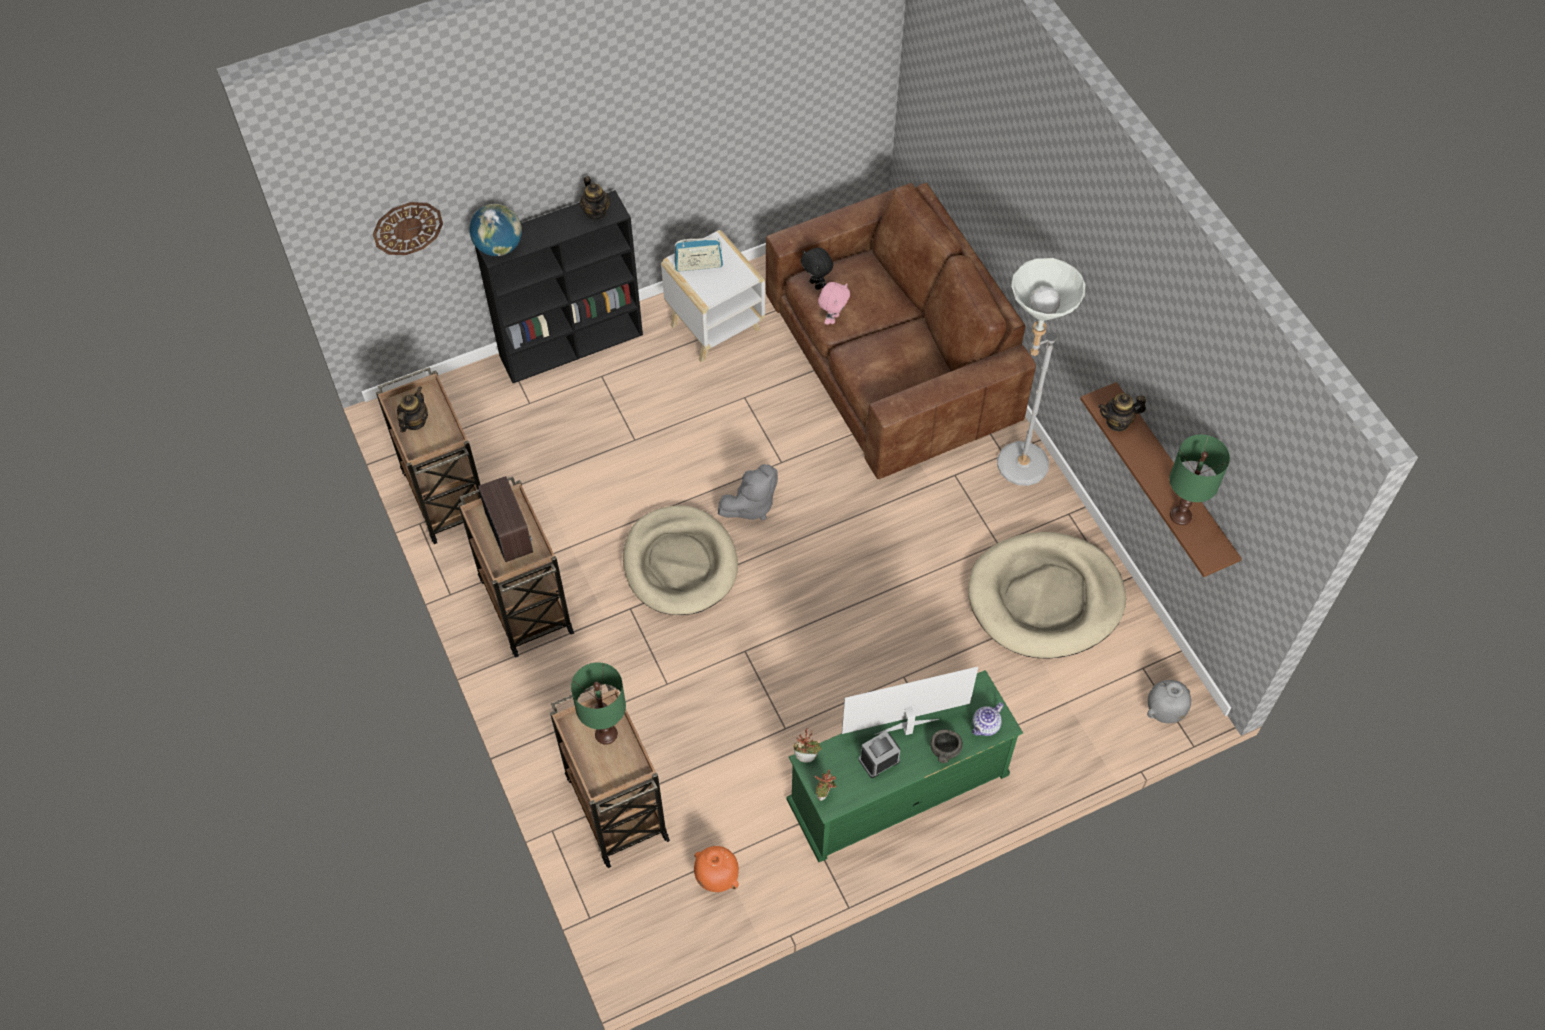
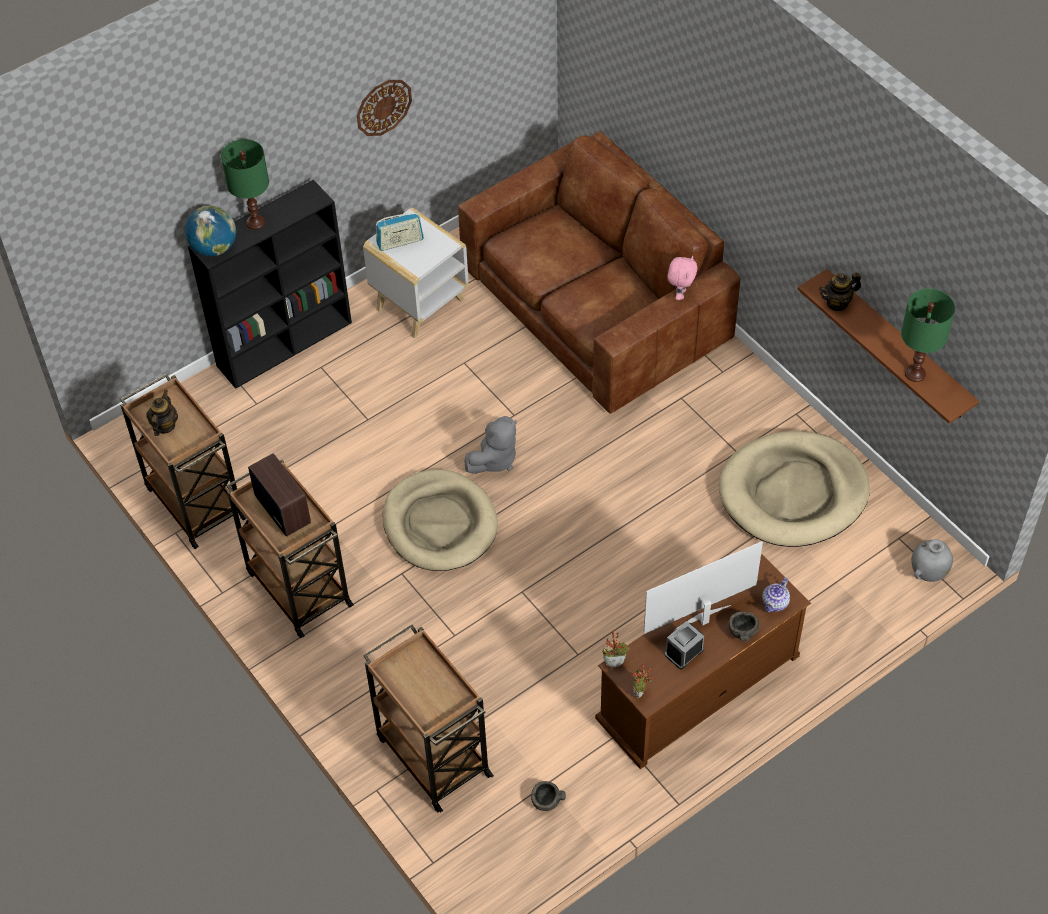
camera: 10 degrees left, 5 degrees down
wall clock [373,202,443,255] -> wall clock moved to [357,80,412,136]
green table lamp [571,662,626,745] -> green table lamp moved to [221,139,269,230]
teapot [580,176,610,220] -> none
orange vase [694,846,739,892] -> grey bowl [531,781,566,811]
green tv stand [787,670,1023,862] -> brown tv stand [595,554,811,769]
black plush toy [800,248,833,290] -> none
pink plush toy [818,282,850,325] -> pink plush toy moved to [667,256,697,300]
grey floor lamp [997,258,1086,486] -> none

